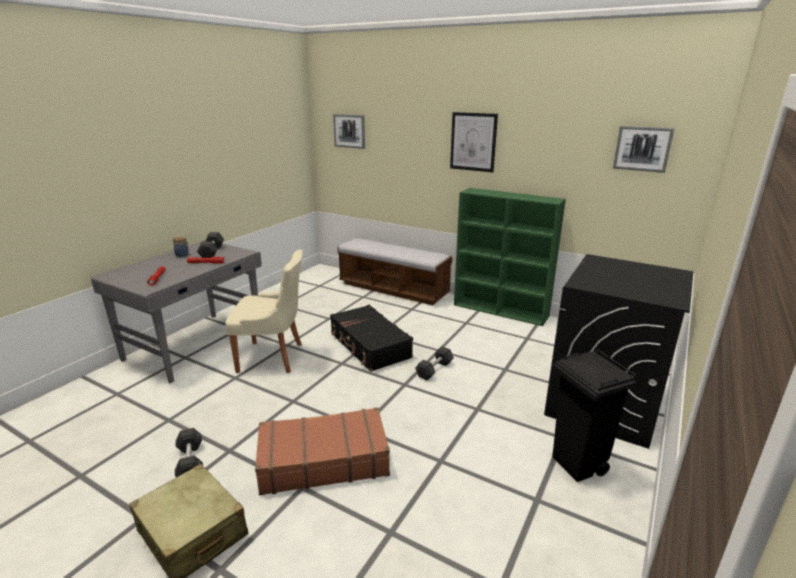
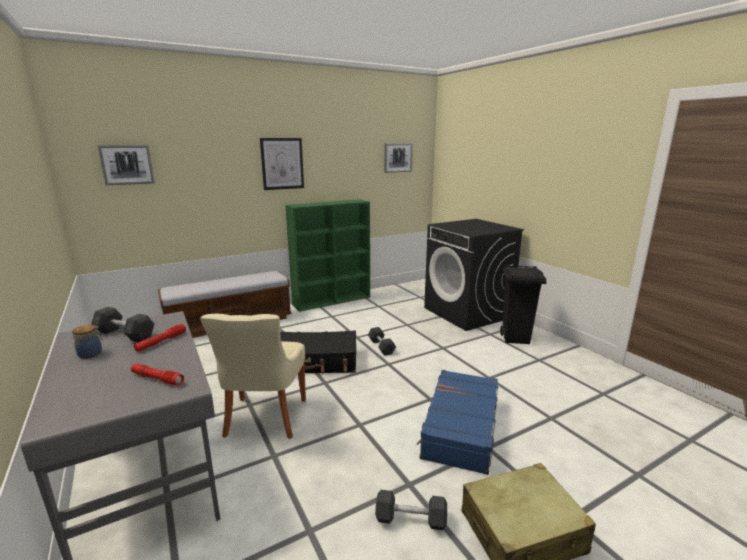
camera: 60 degrees left, 5 degrees down
beige chair [225,250,303,373] -> beige chair turned 150 degrees clockwise [200,314,306,439]
brown suitcase [255,407,390,495] -> blue suitcase [417,370,498,475]

